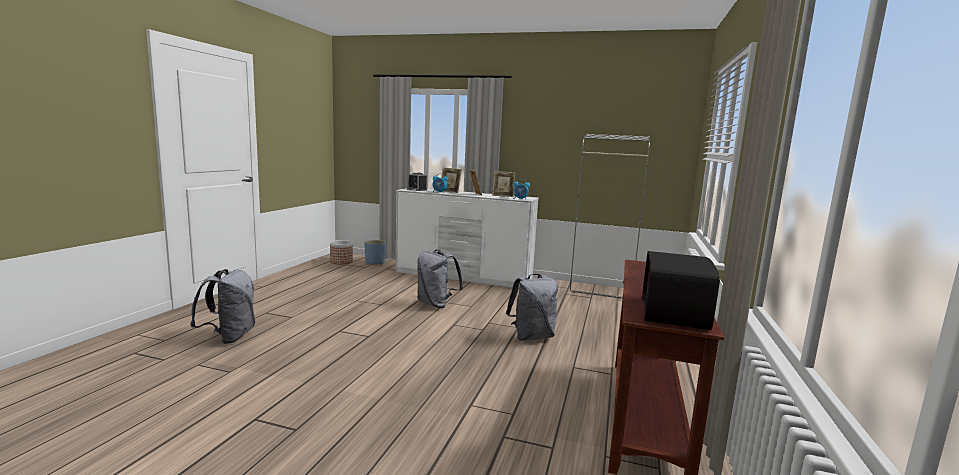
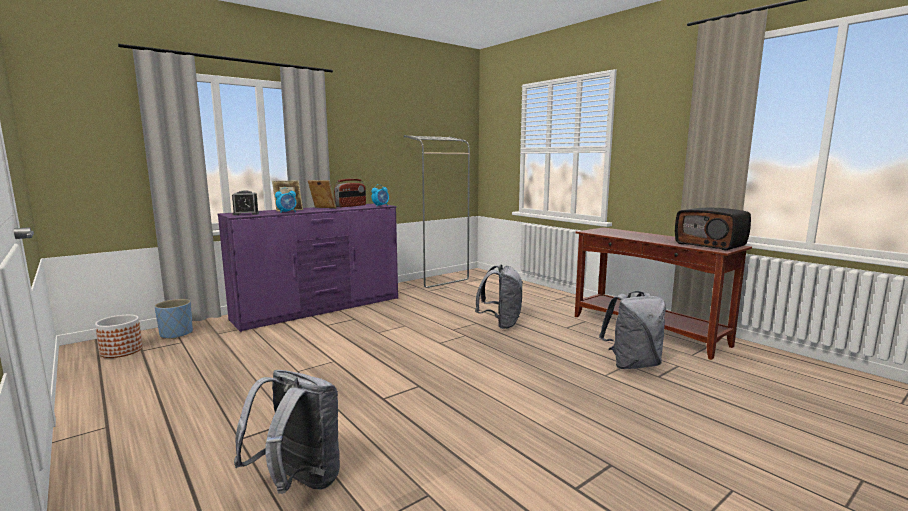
camera: 55 degrees left, 0 degrees up
white dresser [396,188,539,289] -> purple dresser [217,203,398,332]
grey backpack [417,250,463,308] -> grey backpack moved to [599,291,666,369]
picture frame [492,171,515,197] -> radio [334,179,366,207]

